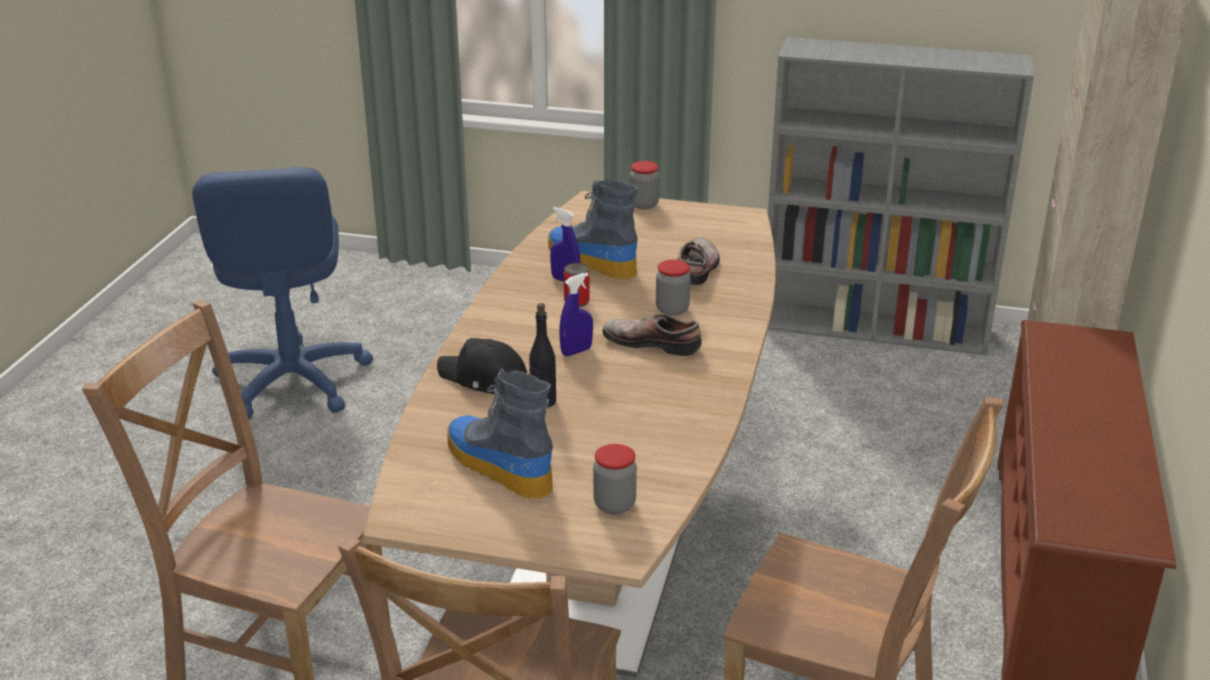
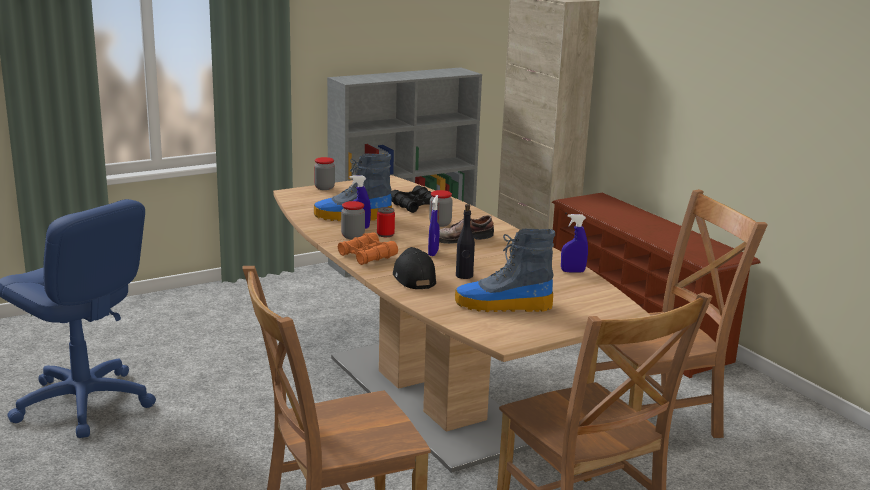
camera: 45 degrees left, 10 degrees down
black cap [437,338,527,394] -> black cap turned 90 degrees clockwise [393,247,436,289]
jar [593,444,637,514] -> jar moved to [341,201,365,239]
shoe [678,237,720,285] -> black binoculars [391,185,432,213]
none -> orange binoculars [338,232,398,265]
none -> blue spray bottle [561,214,588,272]

